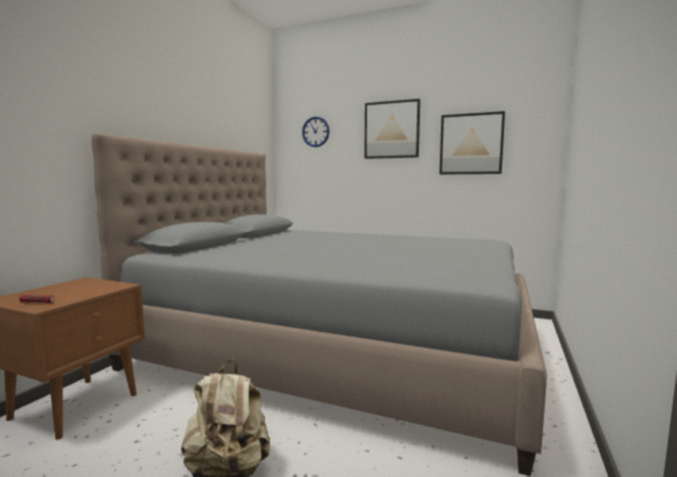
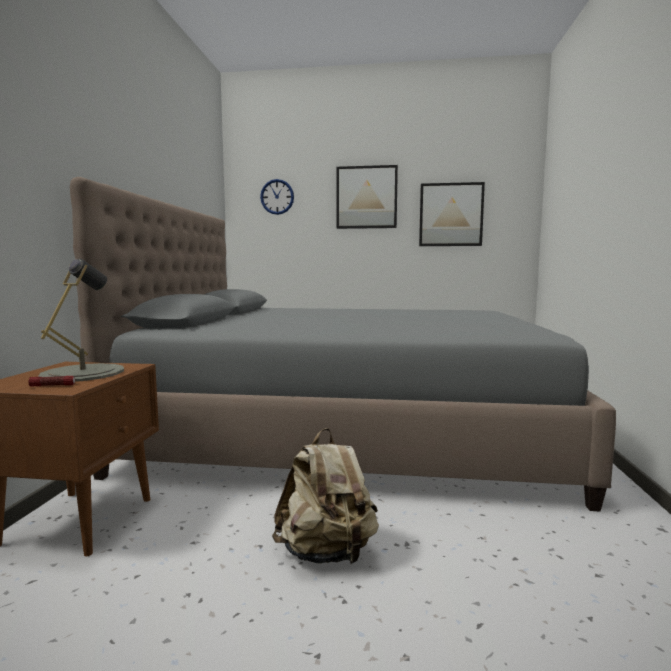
camera: 15 degrees left, 0 degrees up
none -> grey table lamp [38,259,124,382]

